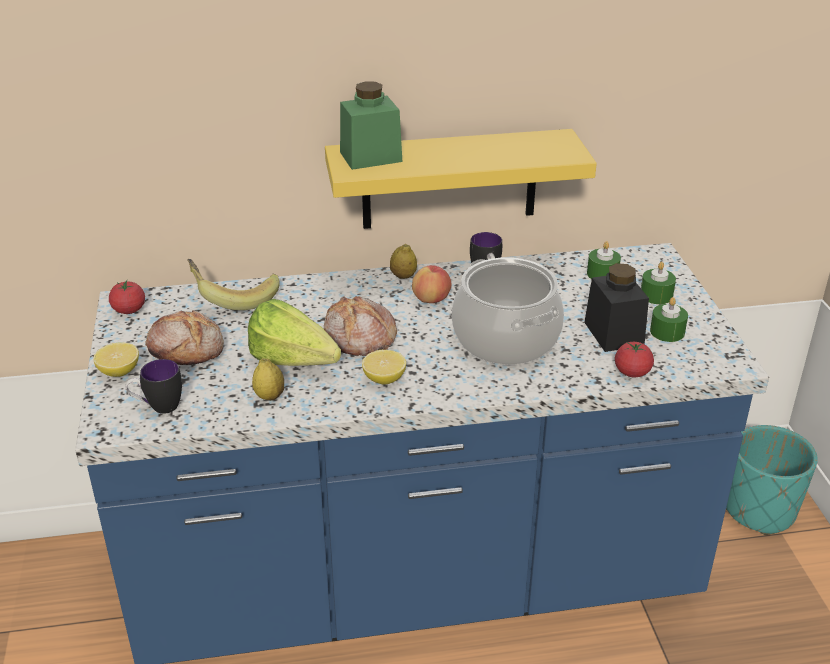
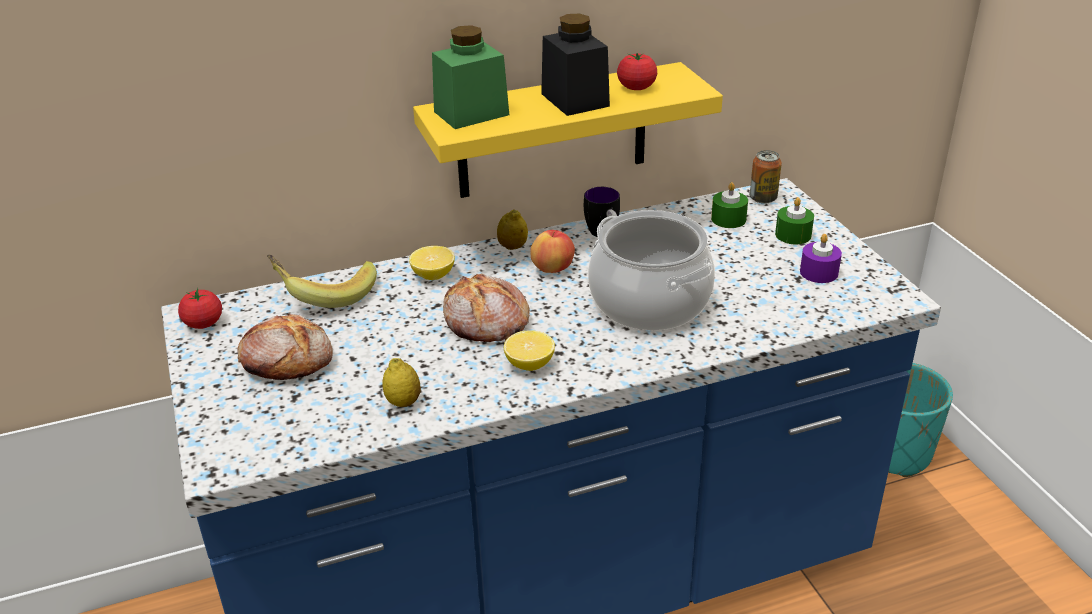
camera: 10 degrees left, 0 degrees up
lemon [93,342,139,377] -> lemon moved to [409,246,455,280]
mug [126,359,182,414] -> none
lettuce [248,299,341,366] -> none
black jar [584,263,649,352] -> black jar moved to [541,14,610,116]
tomato [615,342,654,377] -> tomato moved to [617,53,657,90]
green candle [650,297,688,342] -> purple candle [800,234,842,283]
none -> can [750,150,782,204]

